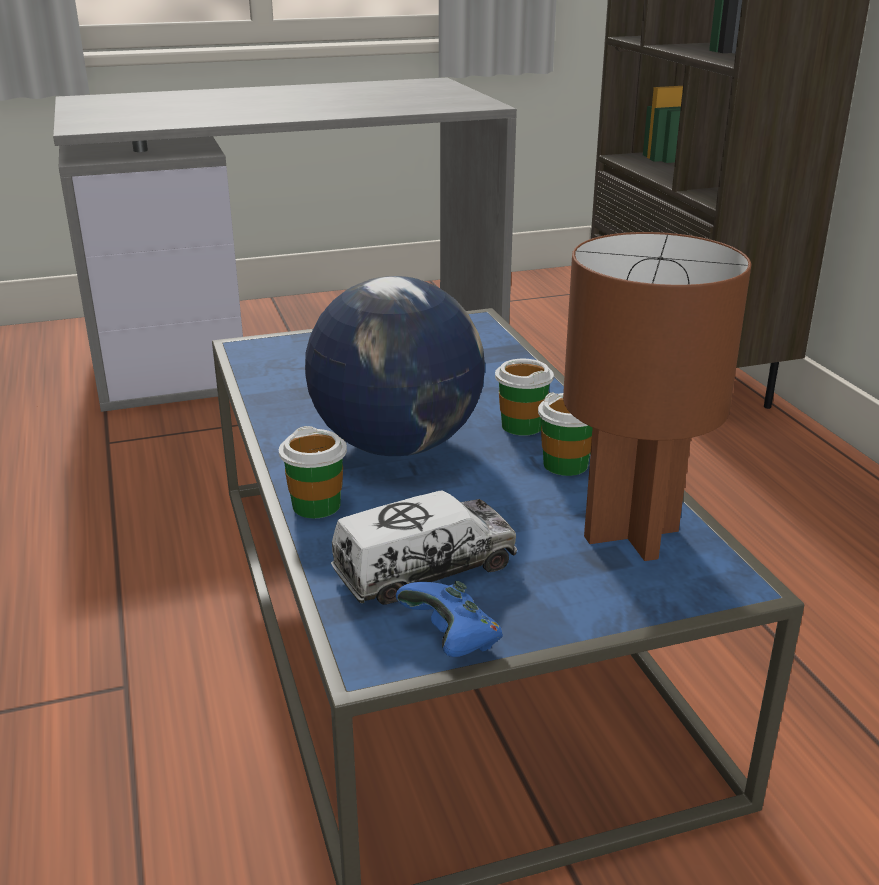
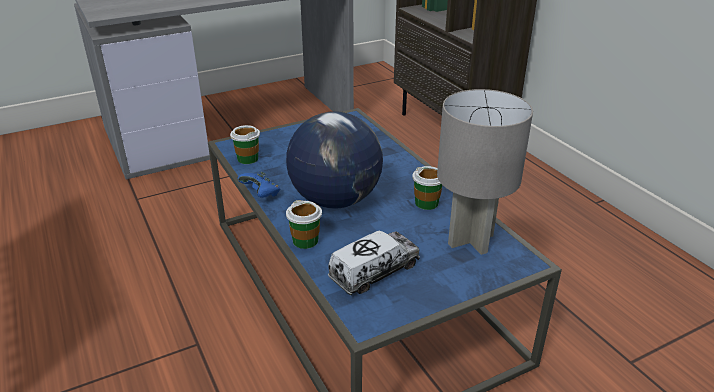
camera: 10 degrees left, 5 degrees up
blue game controller [396,581,503,657] -> blue game controller moved to [238,172,281,198]
cup [495,359,554,436] -> cup moved to [230,125,260,164]
brown table lamp [563,232,752,561] -> grey table lamp [437,89,533,255]

